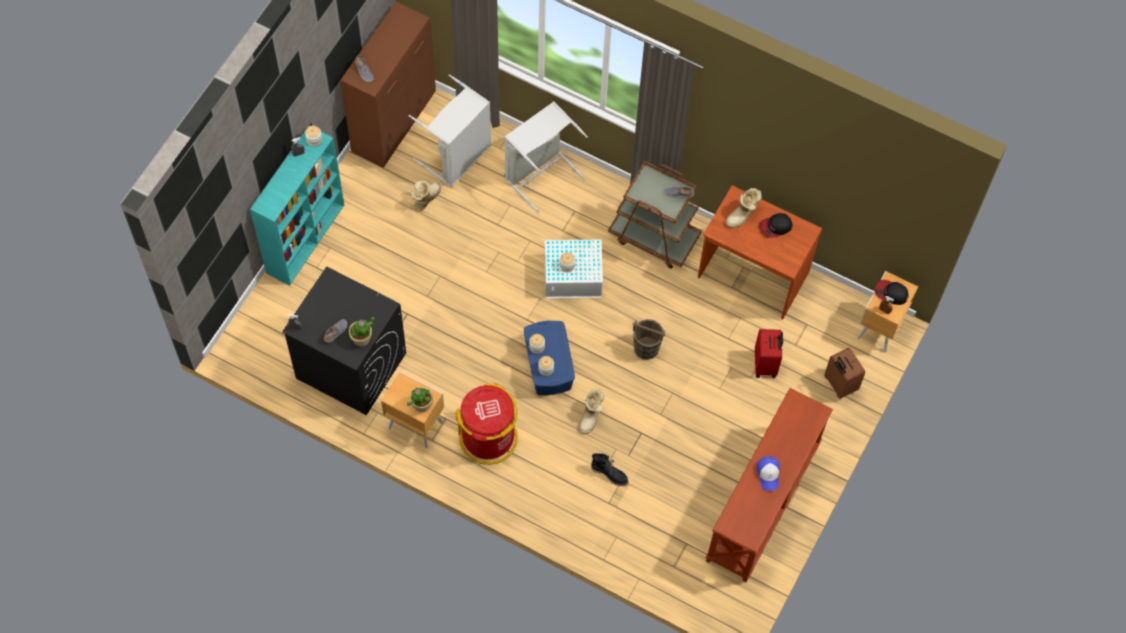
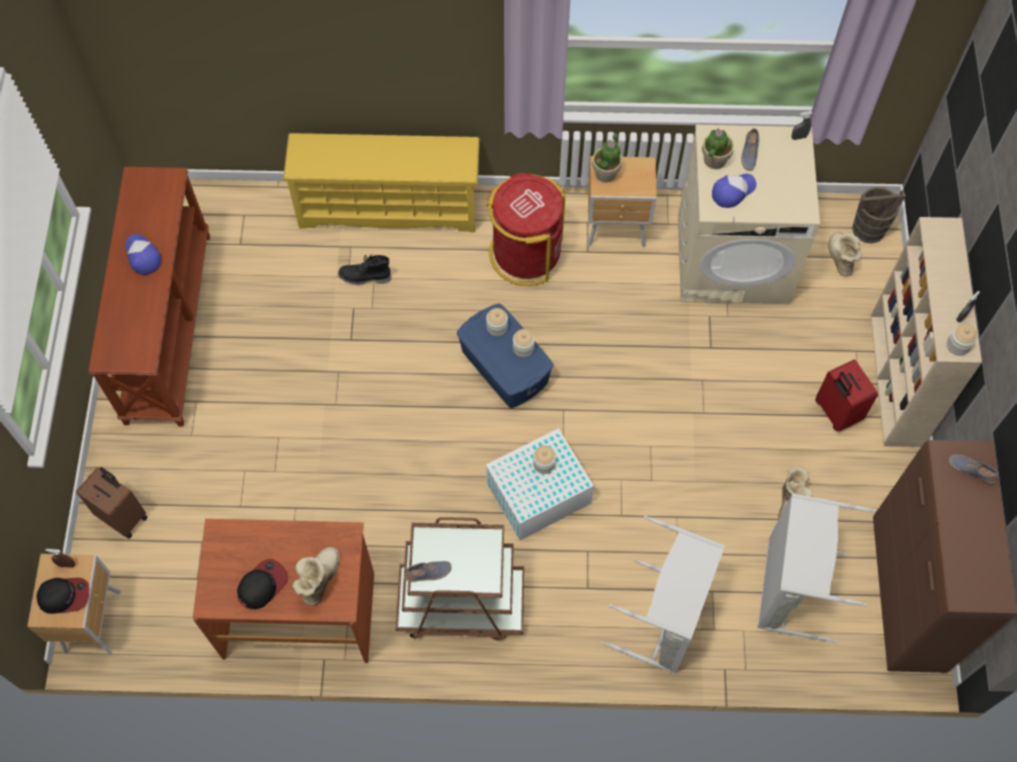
camera: 155 degrees right, 0 degrees up
turquoise bookcase [250,126,344,285] -> beige bookcase [871,217,982,447]
black washing machine [282,266,406,415] -> beige washing machine [678,125,820,304]
boot [578,389,604,434] -> boot moved to [828,232,861,276]
brown bucket [633,319,665,360] -> brown bucket moved to [852,187,906,243]
red suitcase [755,329,783,378] -> red suitcase moved to [815,359,878,432]
none -> yellow shoe rack [283,133,480,232]
none -> cap [712,174,756,208]

